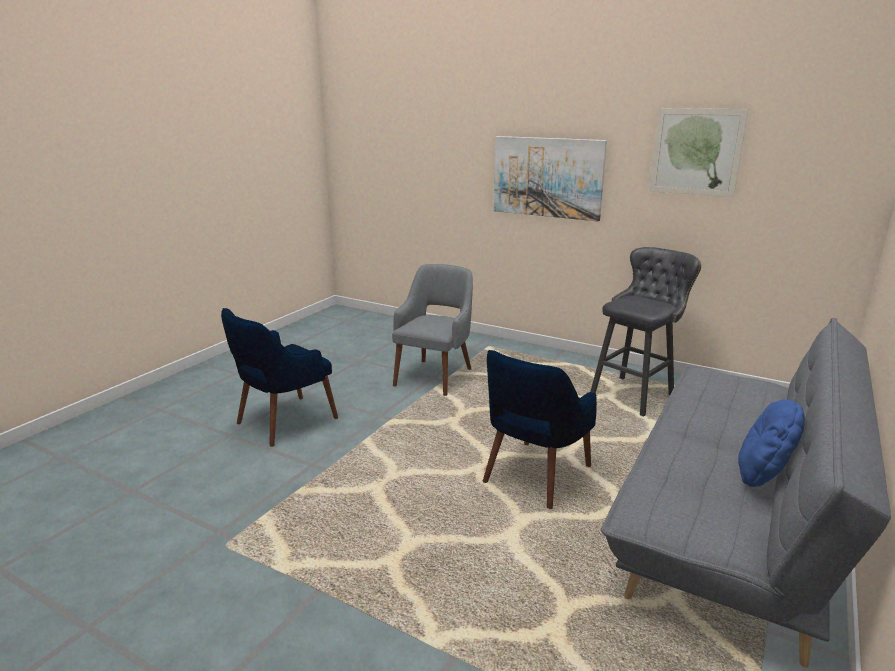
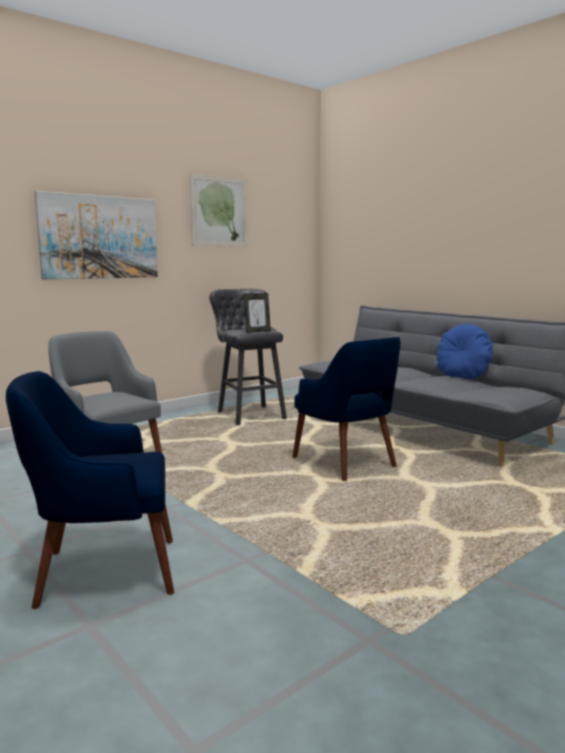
camera: 70 degrees left, 10 degrees down
blue armchair [221,308,338,447] -> blue armchair turned 105 degrees clockwise [6,371,174,609]
none -> picture frame [243,293,271,333]

